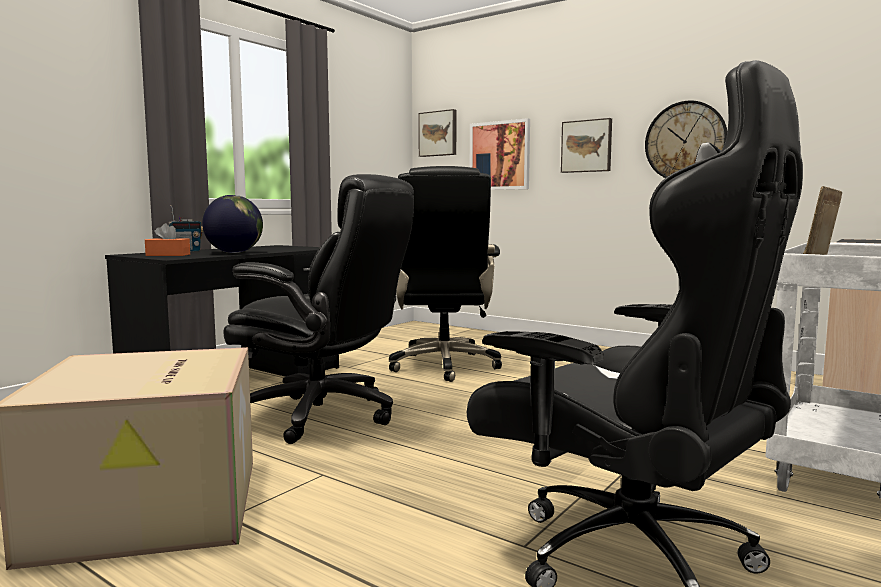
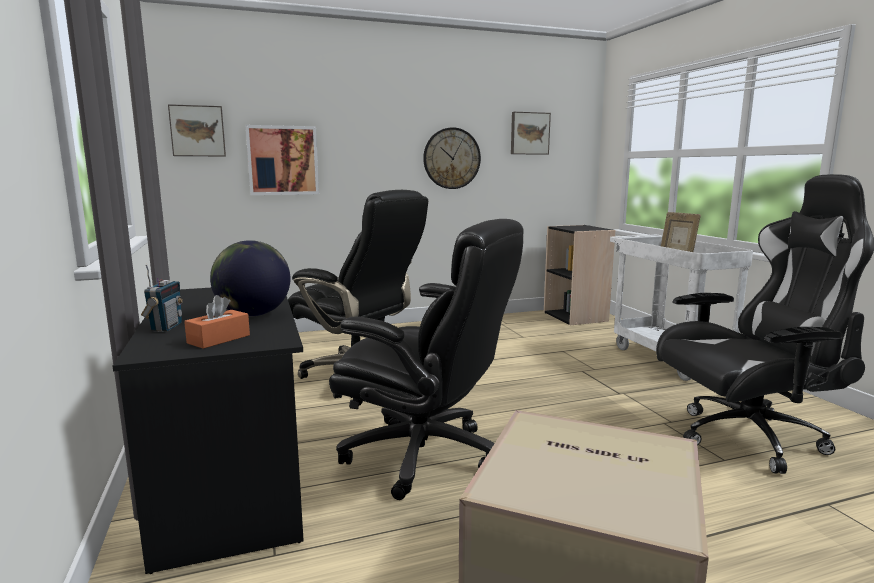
camera: 55 degrees left, 5 degrees up
black office chair [223,174,414,444] -> black office chair turned 60 degrees clockwise [329,219,524,500]
picture [561,118,612,173] -> picture moved to [511,112,551,155]

